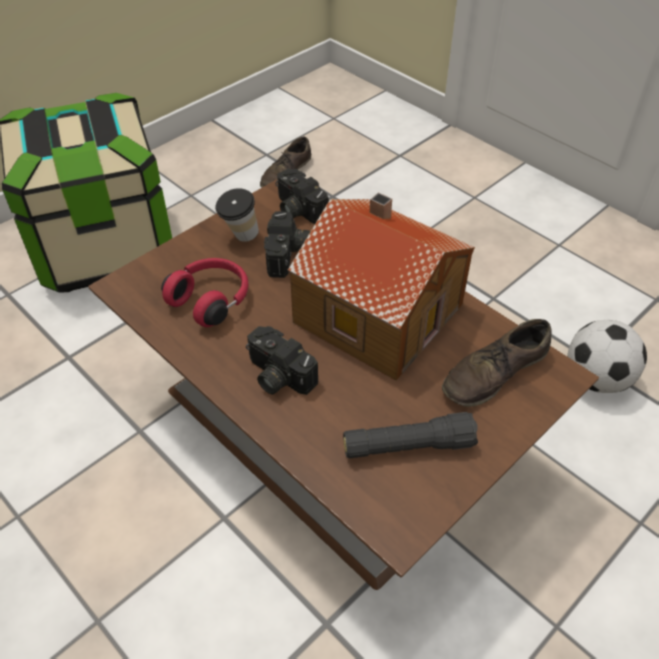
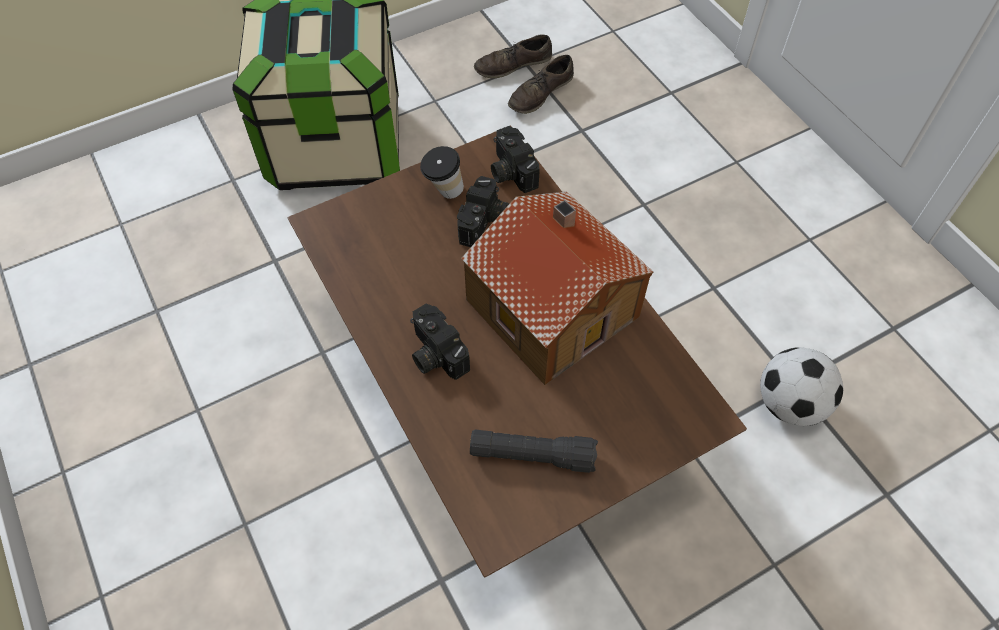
camera: 15 degrees right, 10 degrees up
red headphones [161,258,249,327] -> none
brown shoe [442,319,552,407] -> brown shoe moved to [474,34,552,78]

